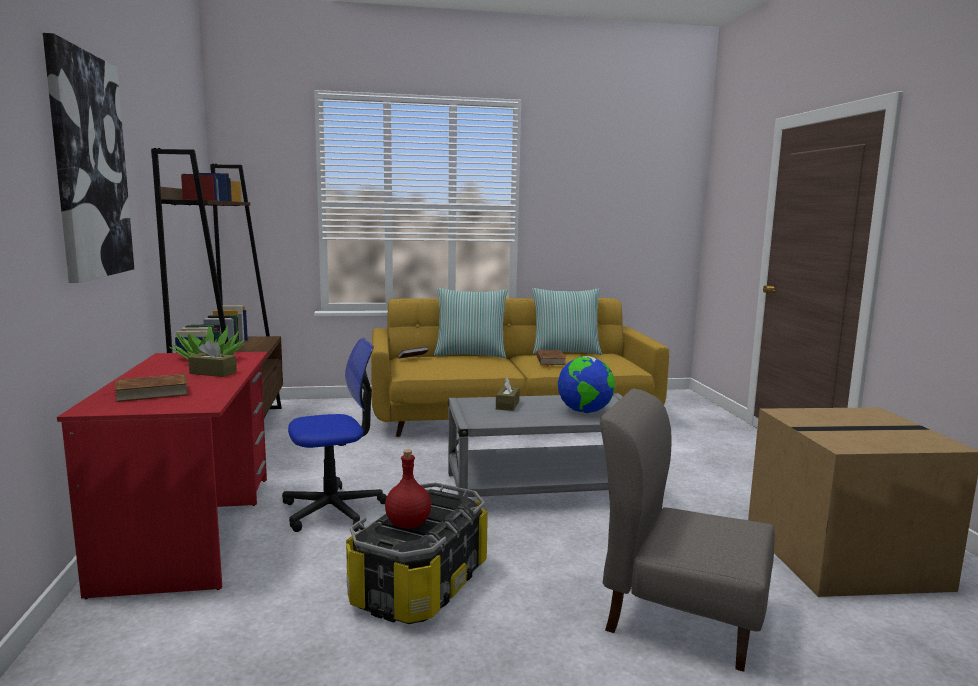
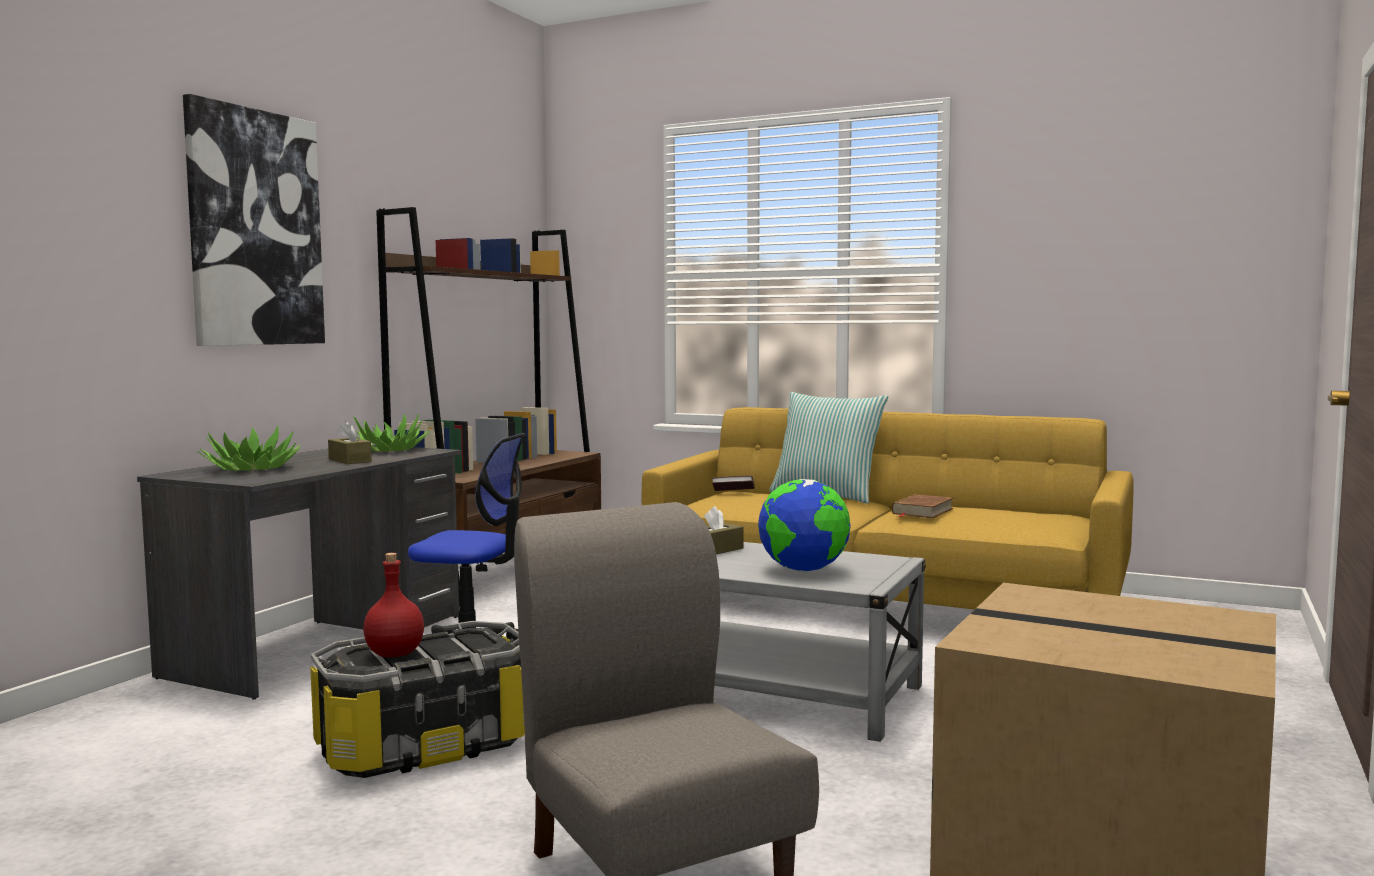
camera: 35 degrees right, 5 degrees down
red desk [57,352,268,599] -> grey desk [137,445,461,700]
brown book [104,374,188,402] -> potted plant [197,425,301,471]
pillow [532,288,602,355] -> none

